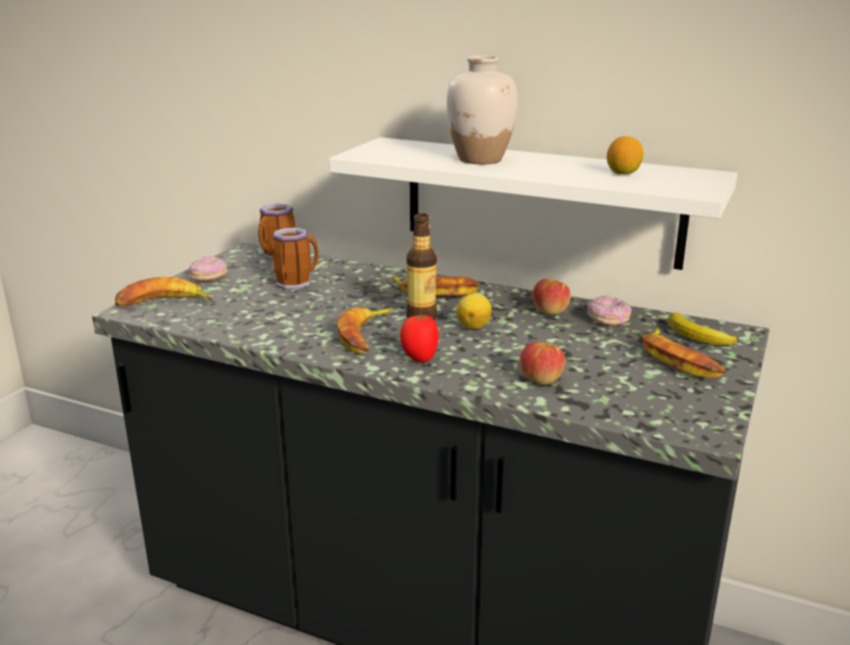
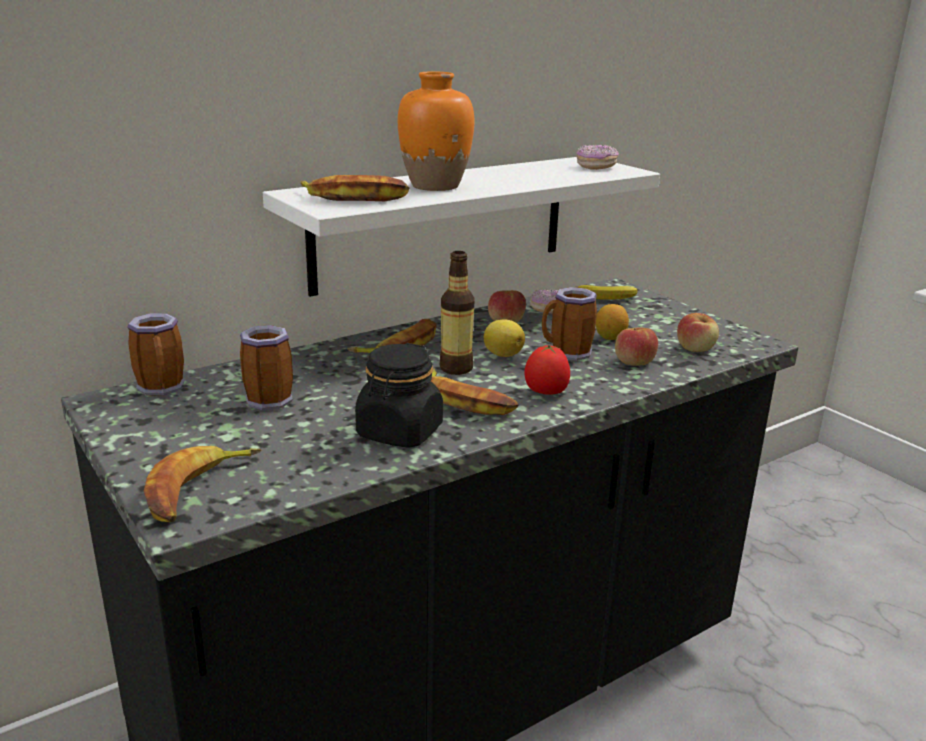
camera: 60 degrees left, 0 degrees up
donut [189,256,227,281] -> donut moved to [577,145,619,170]
white vase [447,55,517,164] -> orange vase [398,71,474,191]
lemon [607,136,643,174] -> lemon moved to [596,304,629,340]
banana [642,328,726,378] -> banana moved to [301,175,409,201]
none -> black jar [355,343,443,448]
none -> mug [542,287,597,361]
none -> apple [677,313,719,352]

